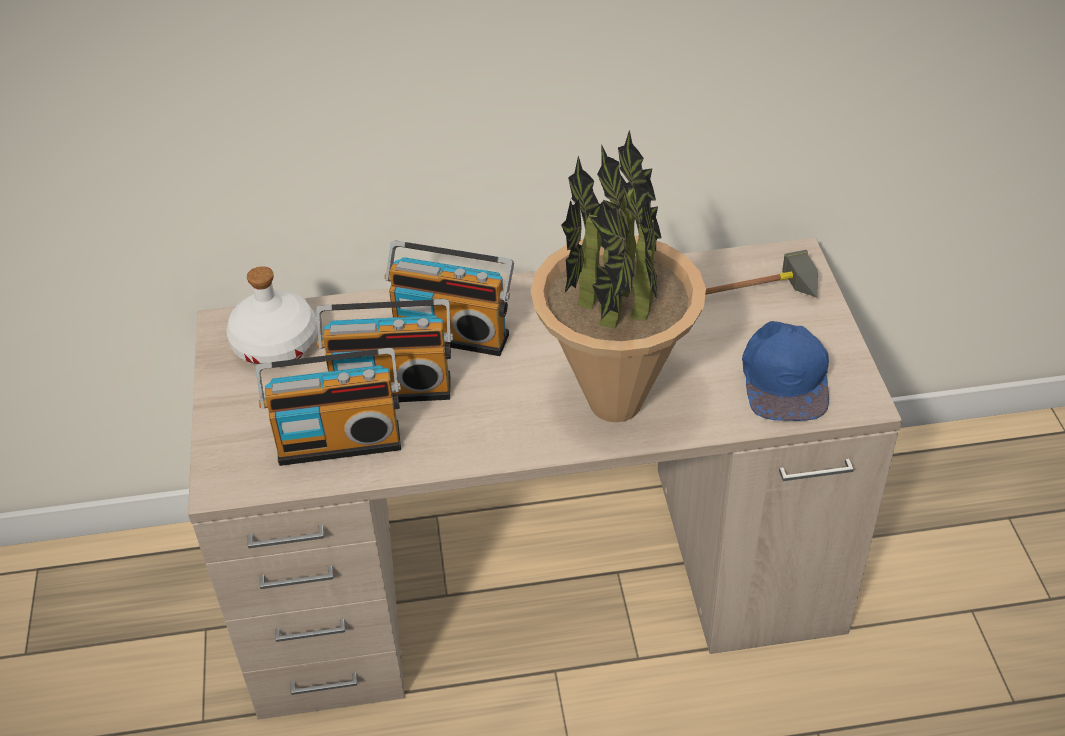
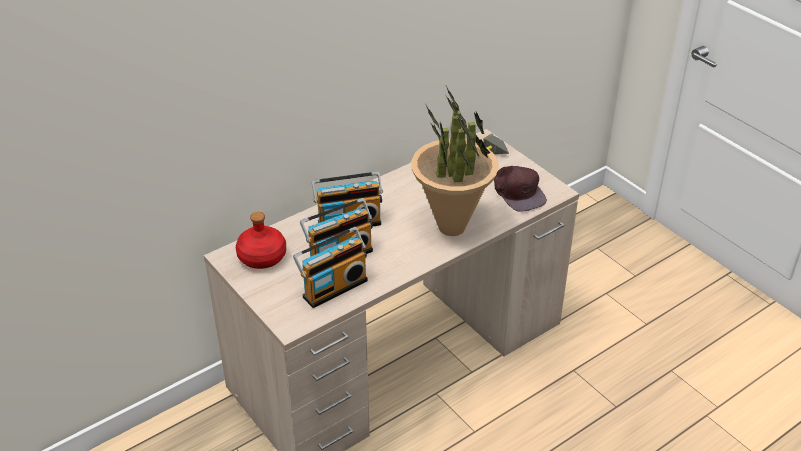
camera: 30 degrees left, 5 degrees down
white bottle [227,266,317,366] -> red bottle [236,212,286,269]
blue cap [742,321,829,421] -> brown cap [494,166,547,212]

